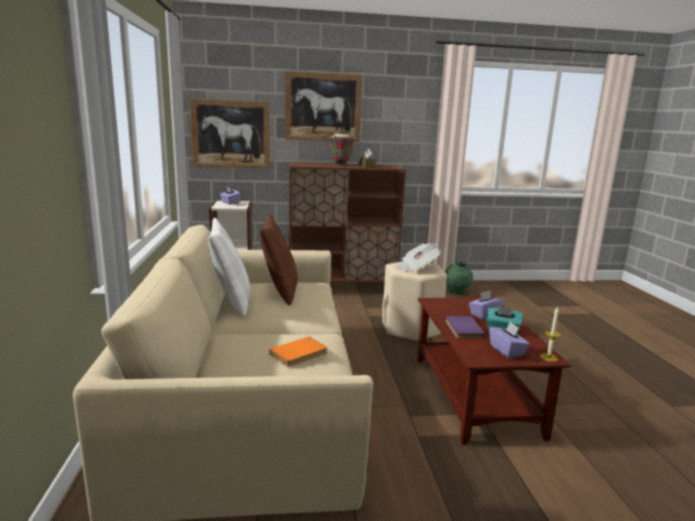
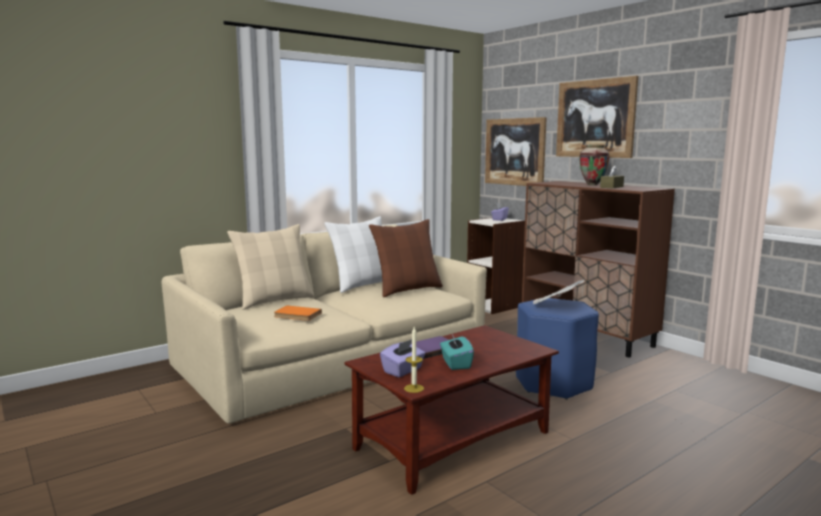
camera: 60 degrees right, 5 degrees down
beige stool [382,262,447,342] -> blue stool [516,298,599,400]
green vase [445,262,473,295] -> none
purple tissue box [469,291,505,320] -> none
none -> beige pillow [227,224,314,310]

